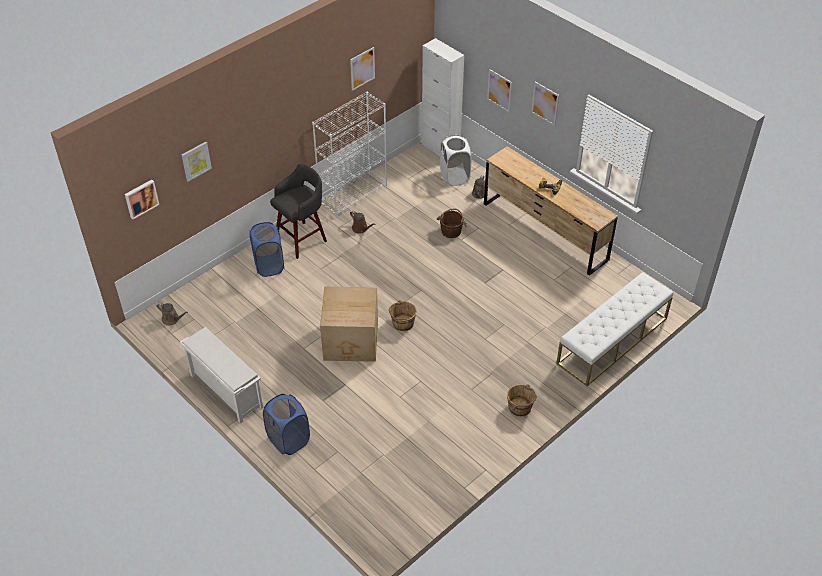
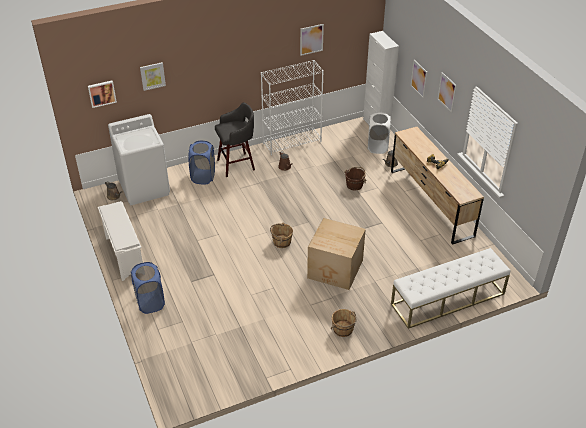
camera: 20 degrees right, 5 degrees down
cardboard box [320,287,378,362] -> cardboard box moved to [307,218,366,290]
none -> white washing machine [108,114,170,205]

